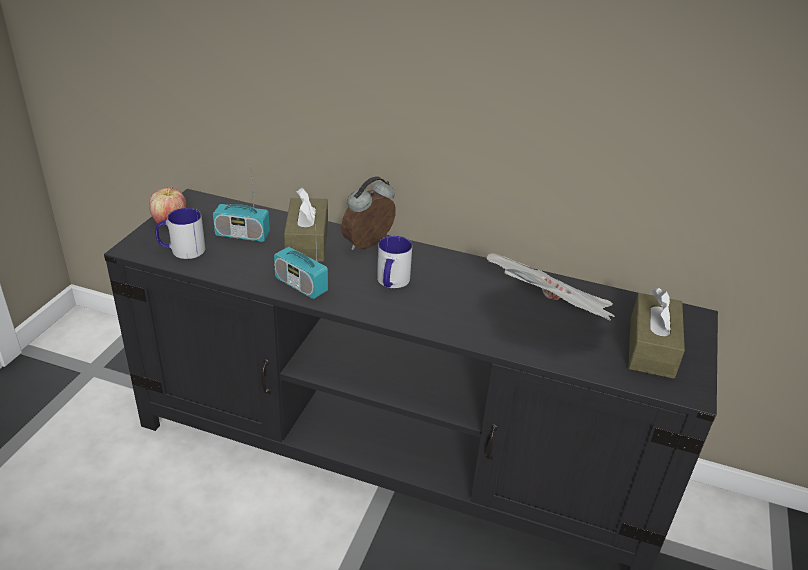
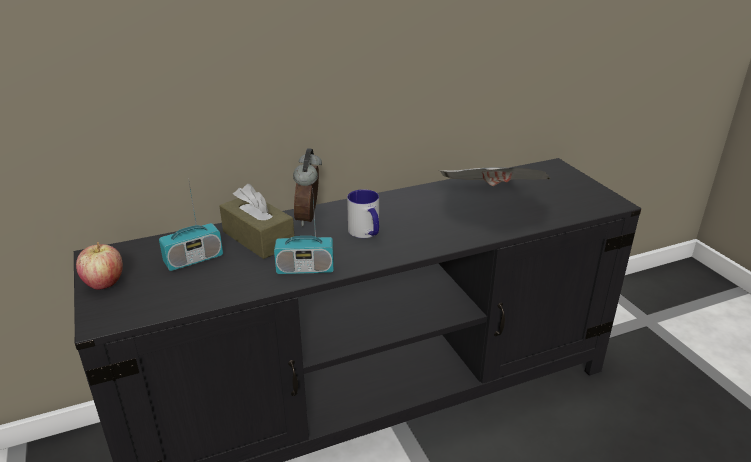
camera: 40 degrees left, 5 degrees down
mug [155,208,205,259] -> none
brown tissue box [628,288,685,379] -> none

